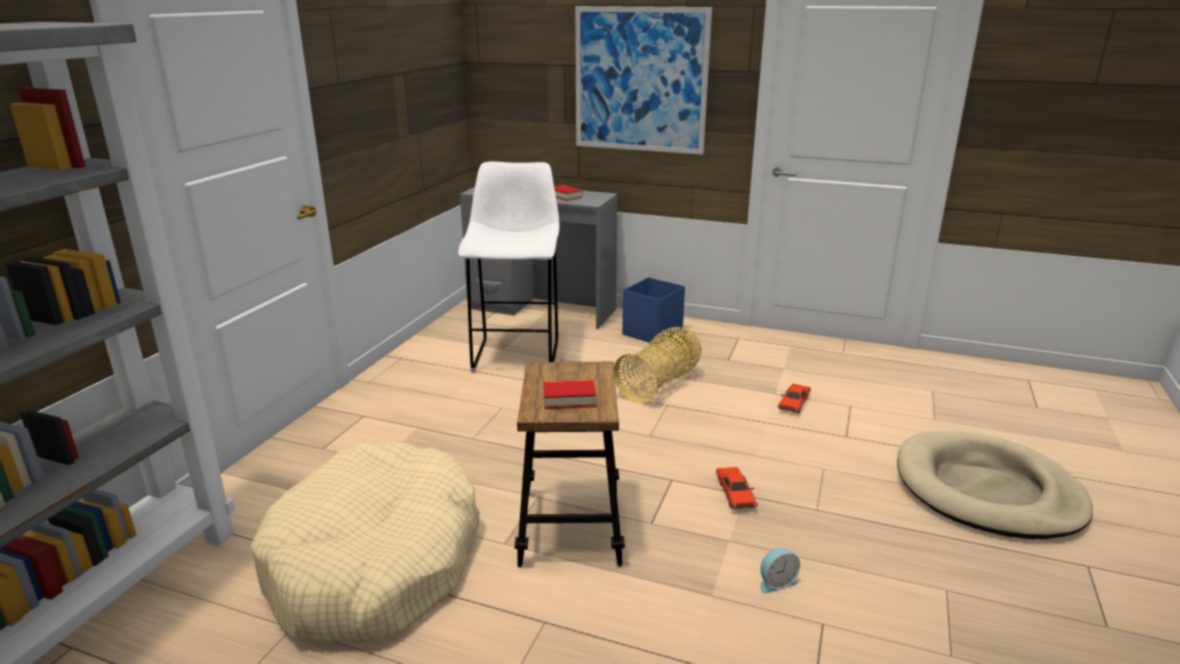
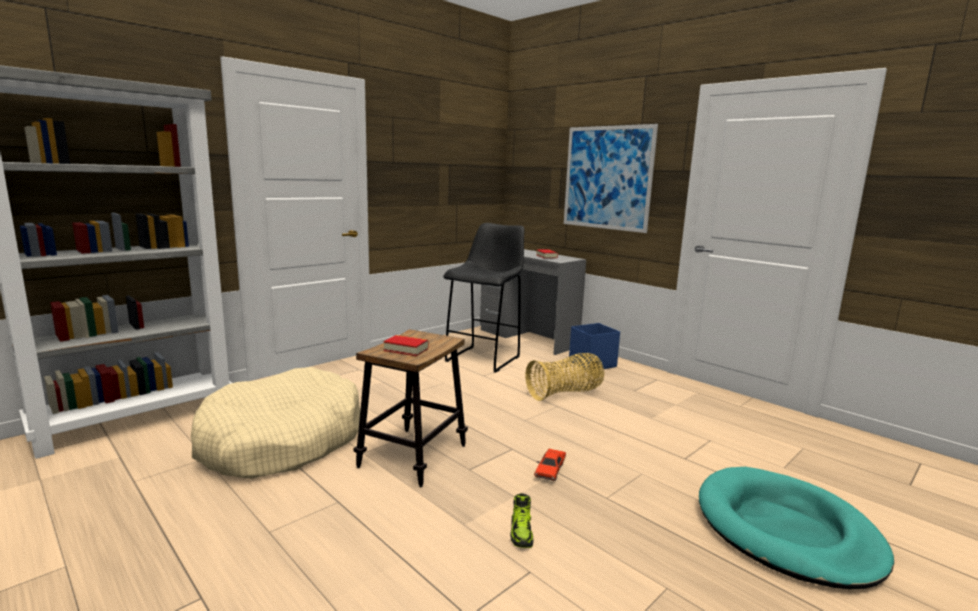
camera: 25 degrees right, 10 degrees down
white stool [458,161,560,372] -> black stool [443,223,524,372]
alarm clock [760,548,800,594] -> shoe [510,493,533,548]
red toy car [778,383,811,414] -> none
beige dog bed [897,431,1093,539] -> turquoise dog bed [699,467,894,589]

